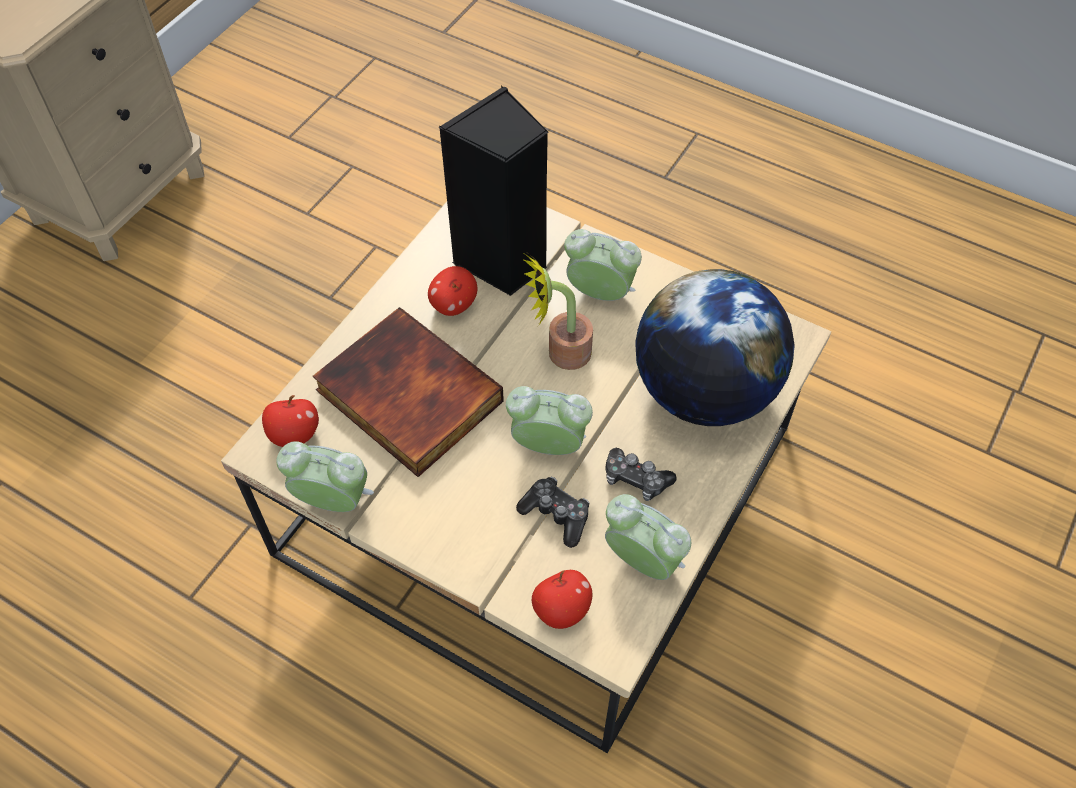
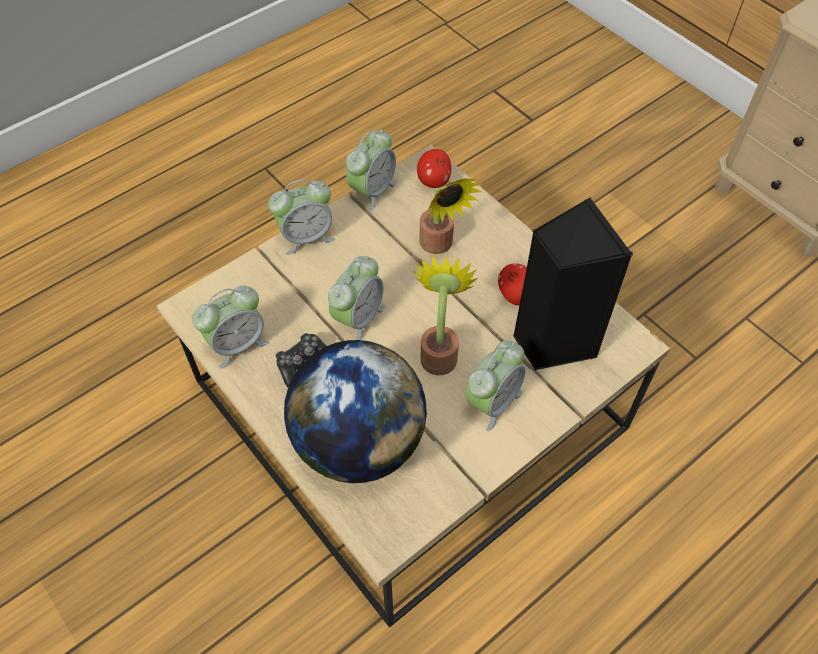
camera: 110 degrees right, 0 degrees up
book [313,307,504,477] -> potted plant [420,178,482,254]
game controller [516,477,590,548] -> none
apple [532,570,592,629] -> none
none -> alarm clock [268,179,335,255]

